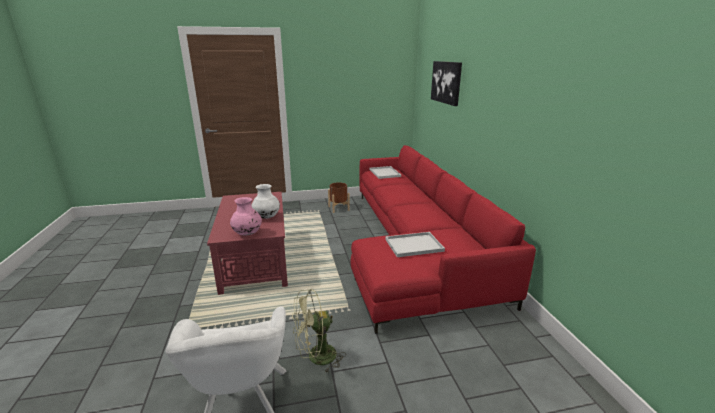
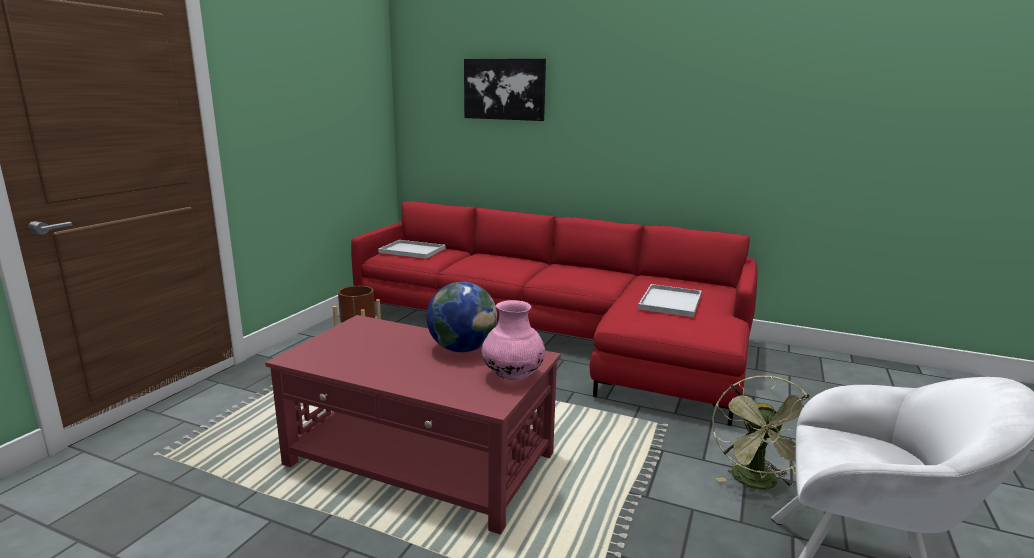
camera: 55 degrees left, 5 degrees down
white vase [252,184,280,219] -> globe [426,282,497,352]

